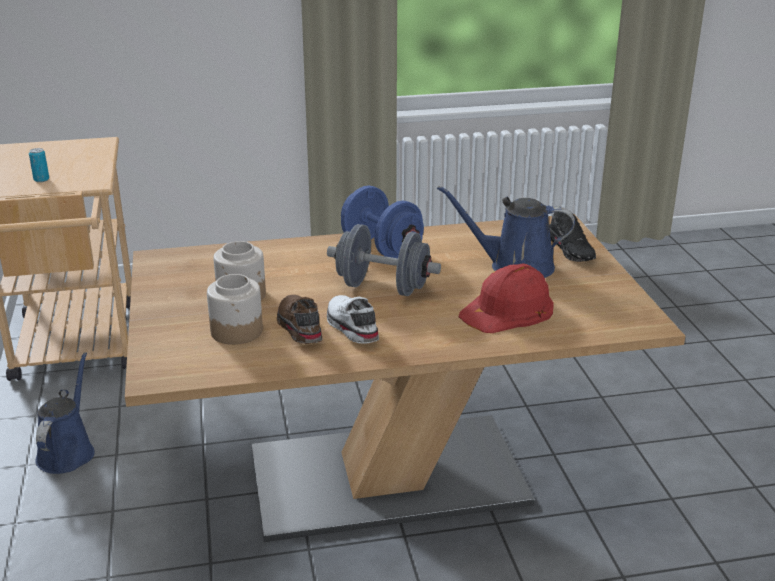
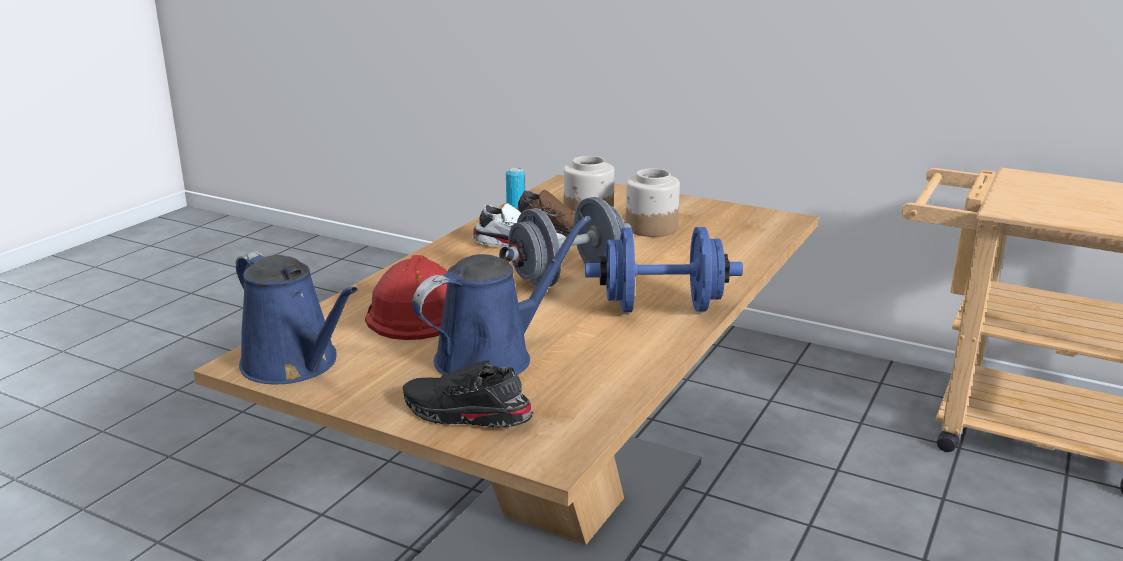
camera: 130 degrees right, 5 degrees down
can [29,148,49,182] -> can moved to [506,167,525,209]
blue watering can [35,352,95,474] -> blue watering can moved to [236,251,358,384]

